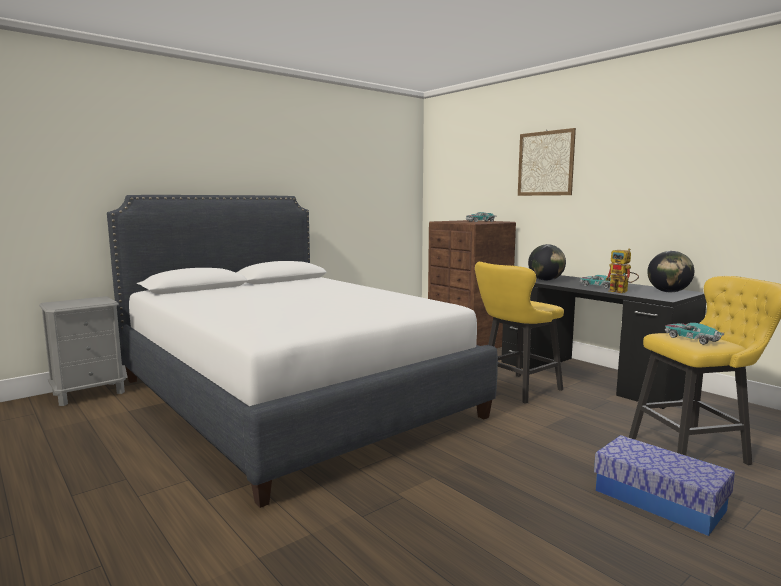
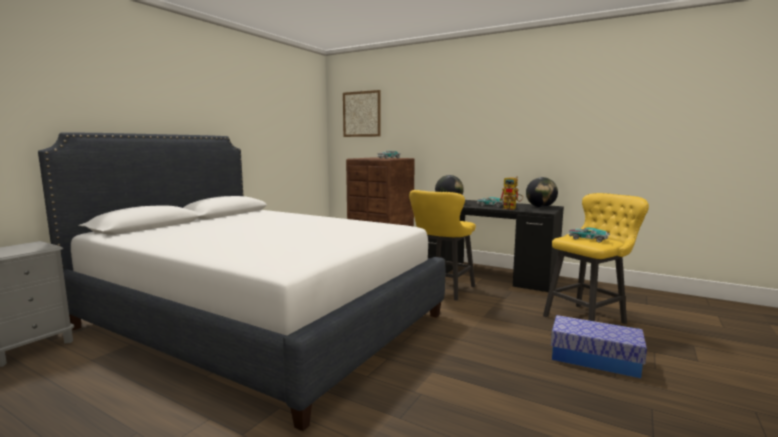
camera: 20 degrees left, 0 degrees up
picture [518,128,576,196] -> picture moved to [343,90,381,137]

